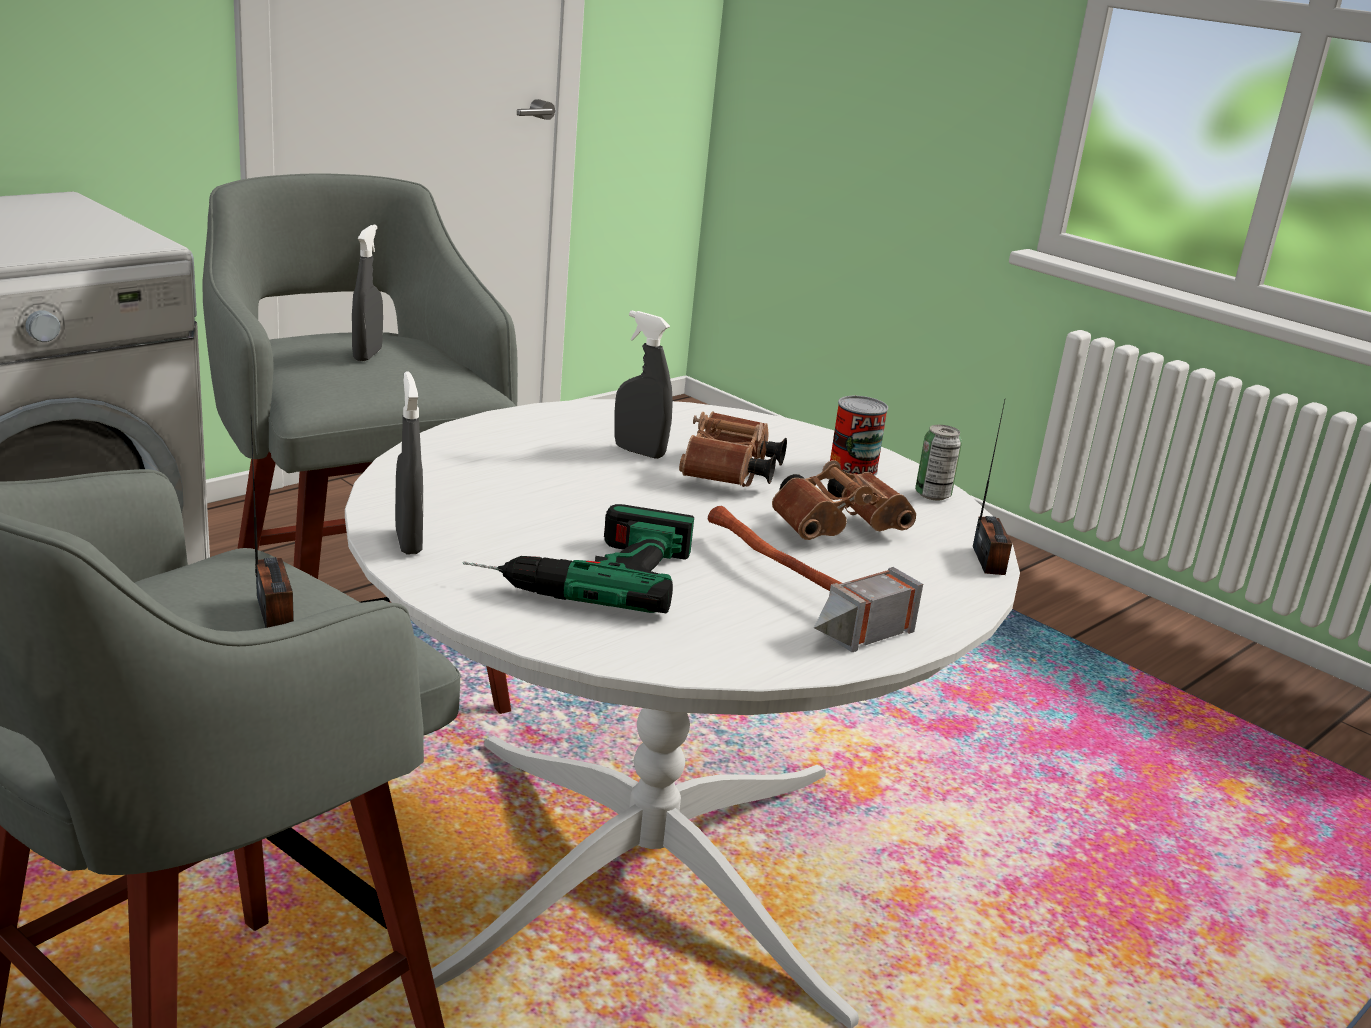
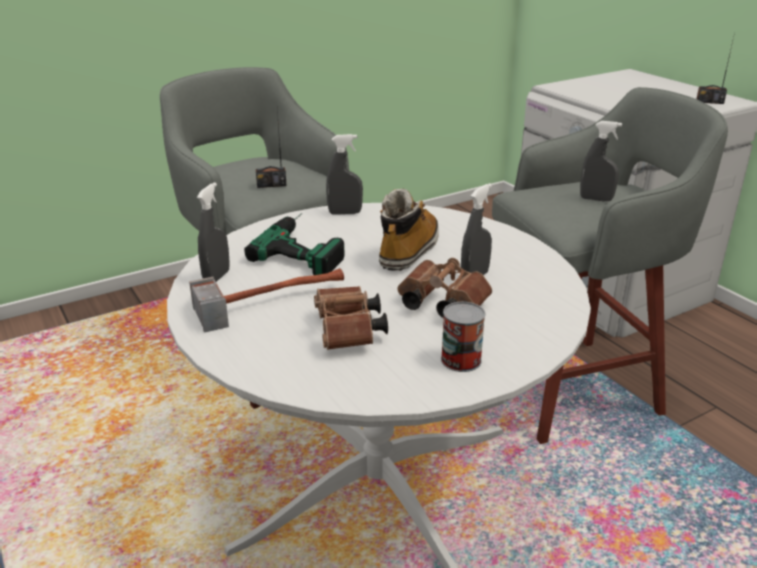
camera: 105 degrees right, 5 degrees up
can [915,425,962,501] -> none
radio [973,400,1012,575] -> radio moved to [697,33,735,104]
none -> grey spray bottle [197,182,230,282]
none -> boot [379,189,439,271]

